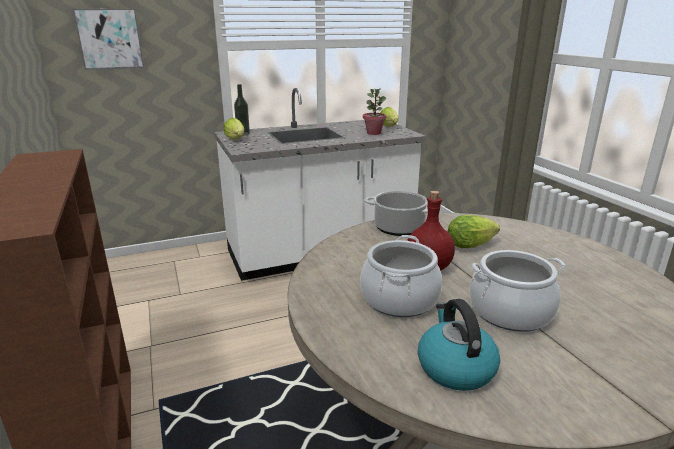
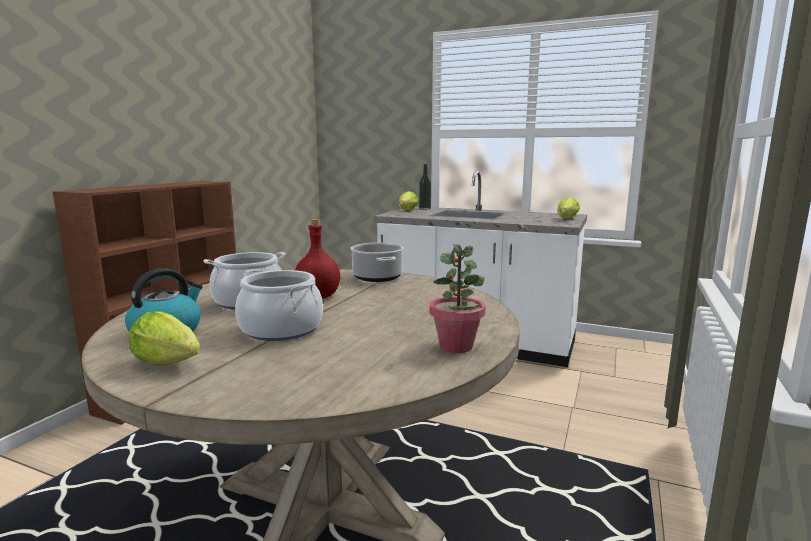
camera: 45 degrees right, 10 degrees down
picture [73,9,144,70] -> none
potted plant [363,88,386,135] -> potted plant moved to [429,244,486,353]
lettuce [448,215,500,248] -> lettuce moved to [129,311,200,365]

